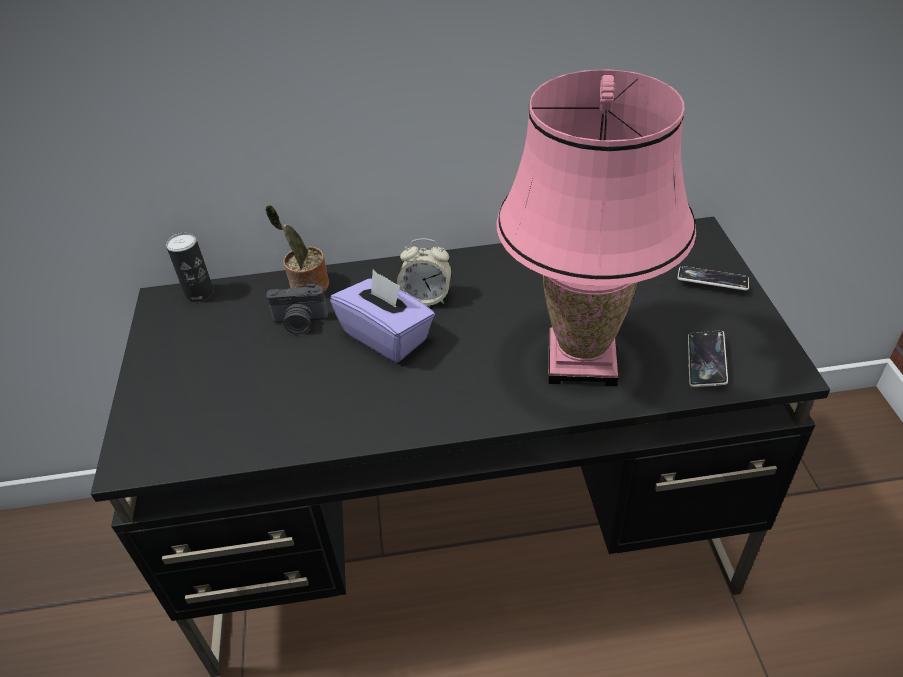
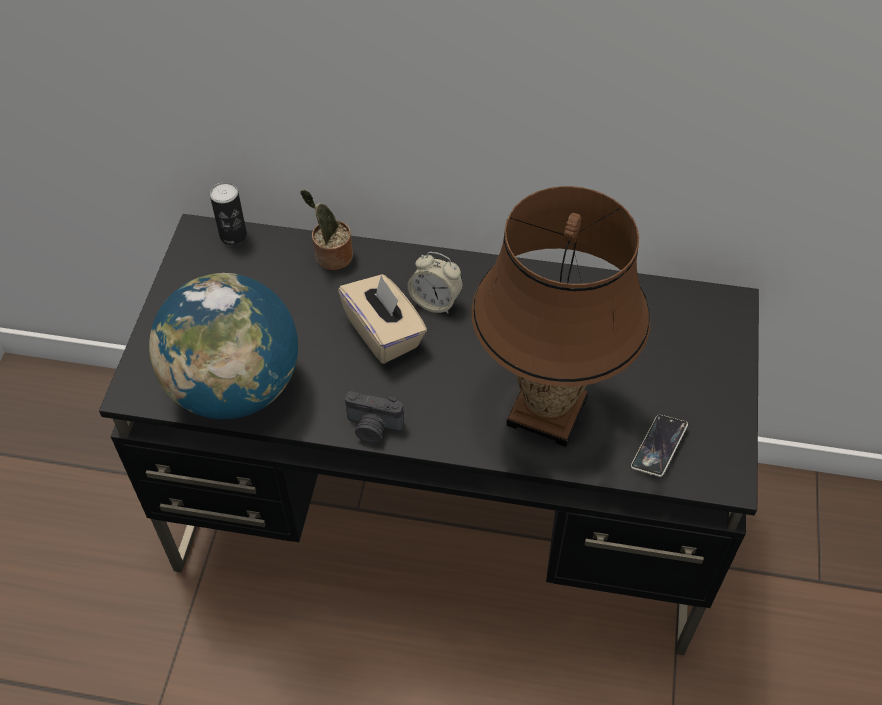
camera: 15 degrees right, 10 degrees up
camera [266,284,328,334] -> camera moved to [345,391,404,443]
purple tissue box [330,269,435,363] -> beige tissue box [338,274,427,364]
pink table lamp [496,69,696,386] -> brown table lamp [471,186,651,447]
phone [677,266,749,290] -> none
none -> globe [149,273,298,419]

